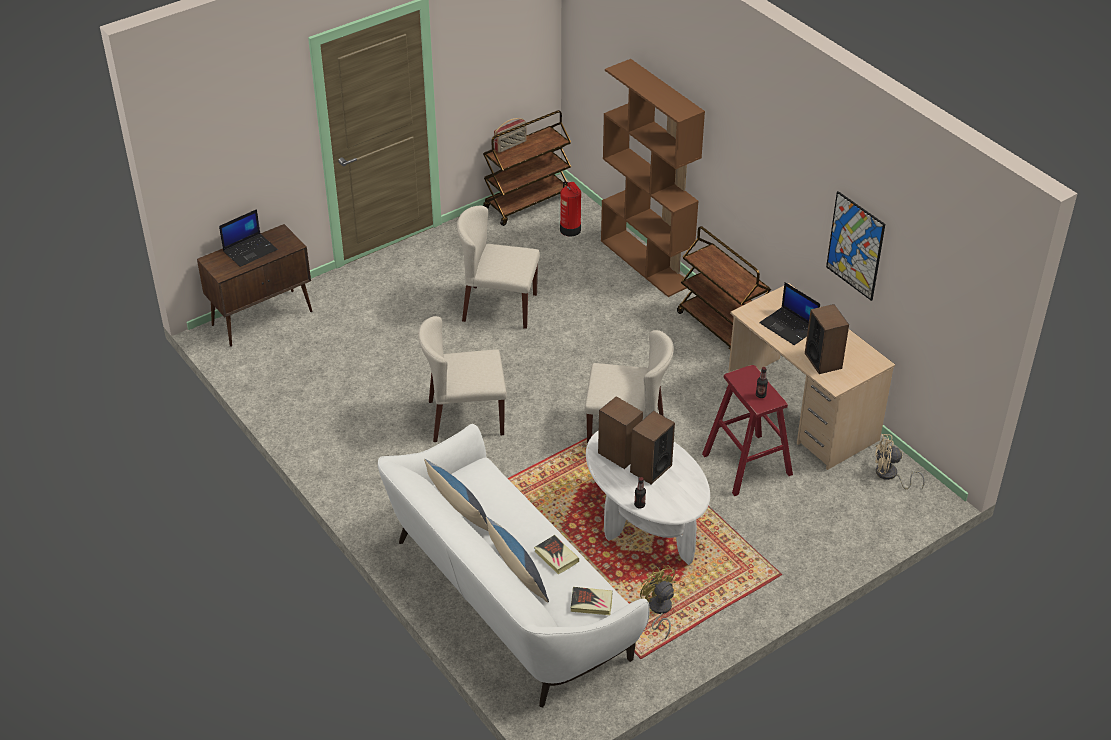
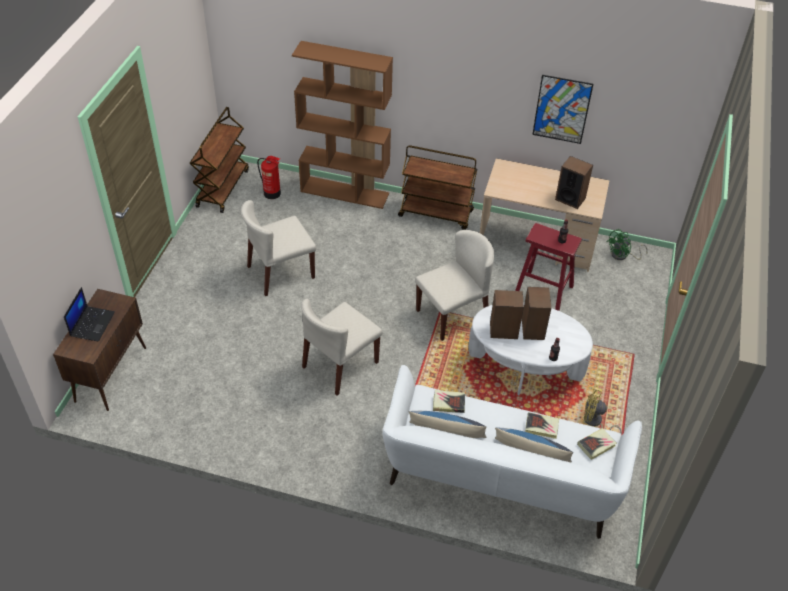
camera: 40 degrees left, 5 degrees up
radio [494,118,527,153] -> none
laptop [759,282,820,345] -> none
beige fan [875,434,925,489] -> green fan [607,229,648,260]
none -> book [433,390,465,413]

